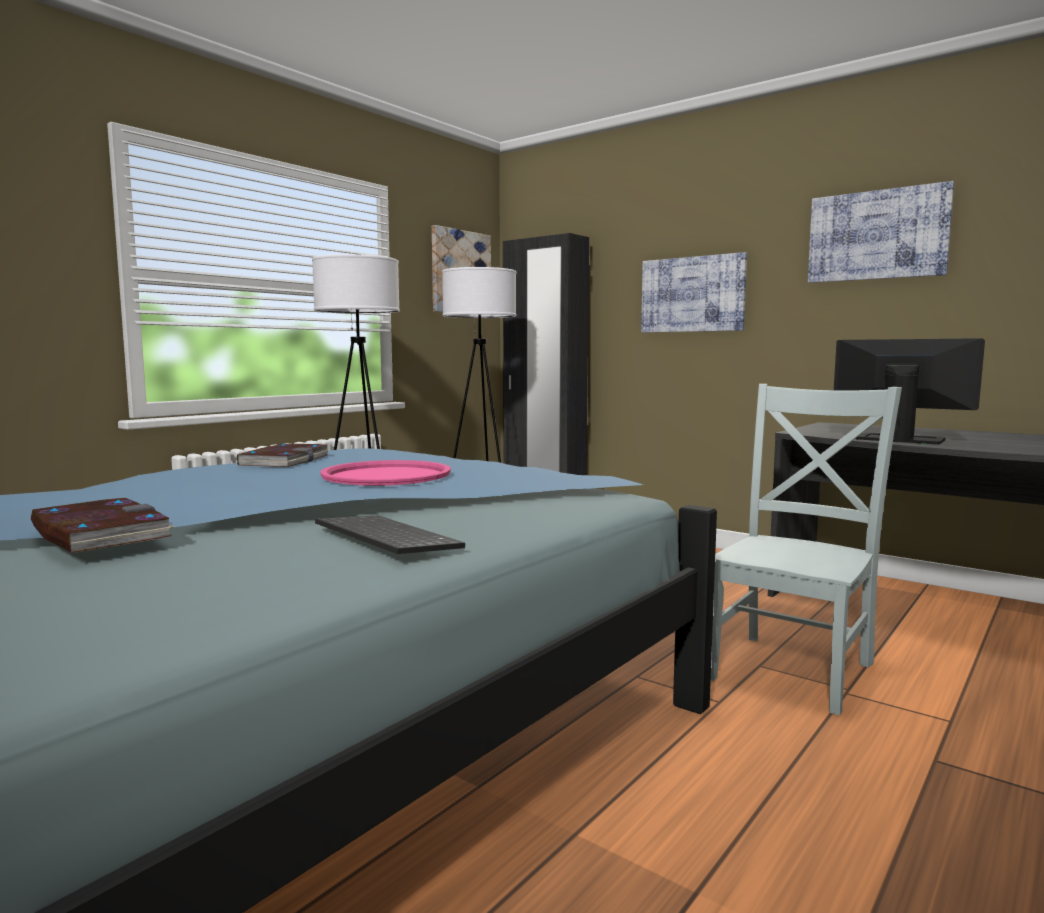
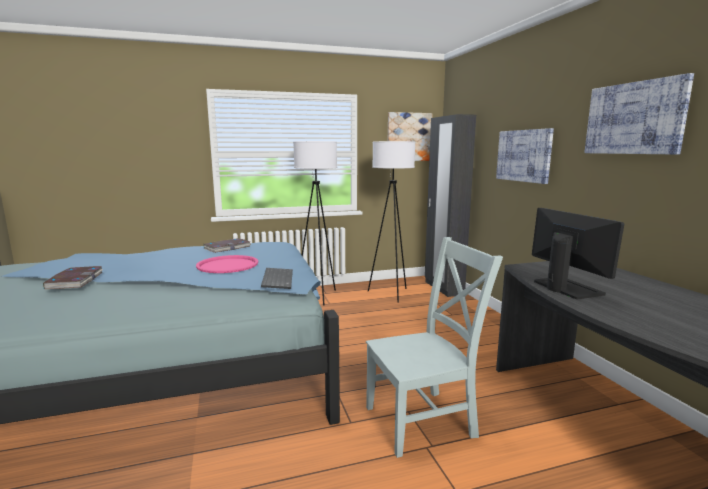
camera: 35 degrees right, 5 degrees up
keyboard [315,516,465,554] -> keyboard moved to [261,268,293,289]

